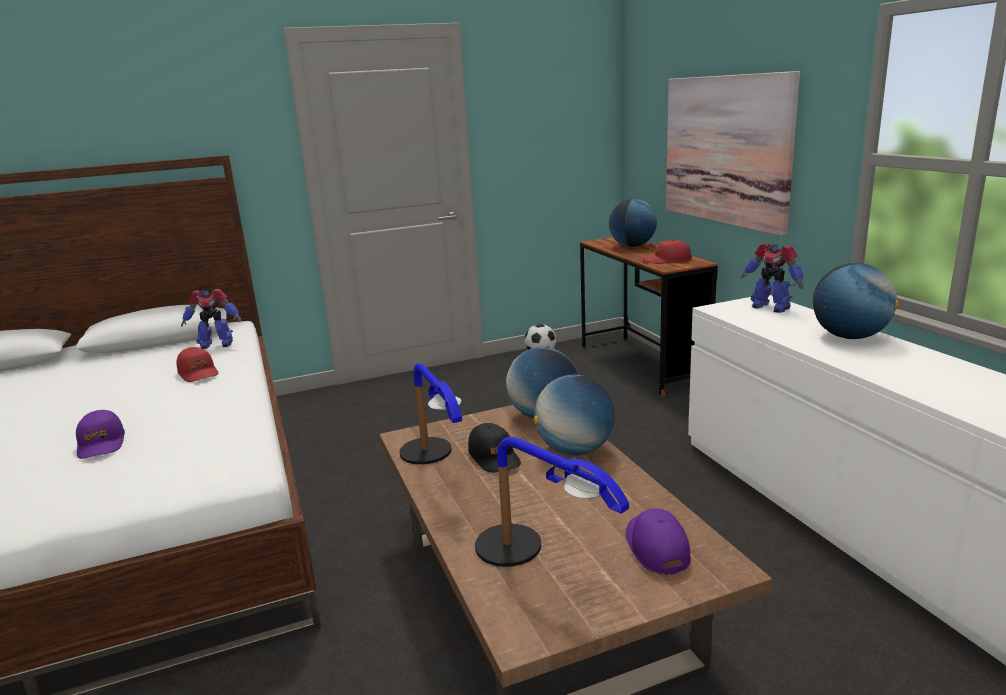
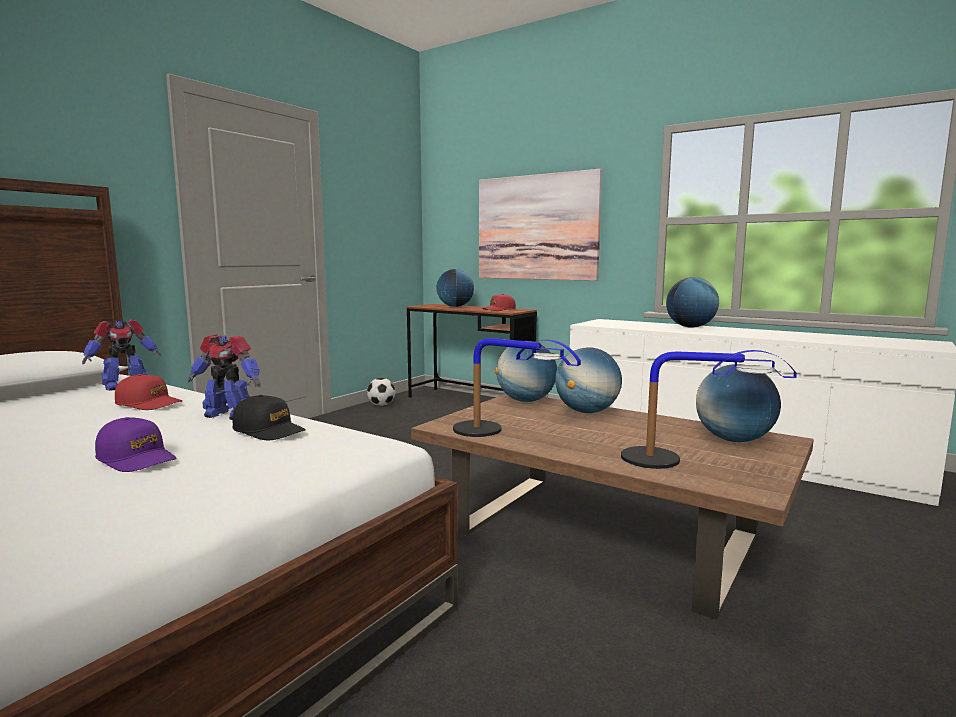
camera: 35 degrees left, 10 degrees down
black cap [468,423,521,473] -> black cap moved to [232,395,306,440]
purple cap [626,509,691,575] -> globe [696,364,781,442]
toy robot [741,242,804,313] -> toy robot moved to [188,334,260,420]

